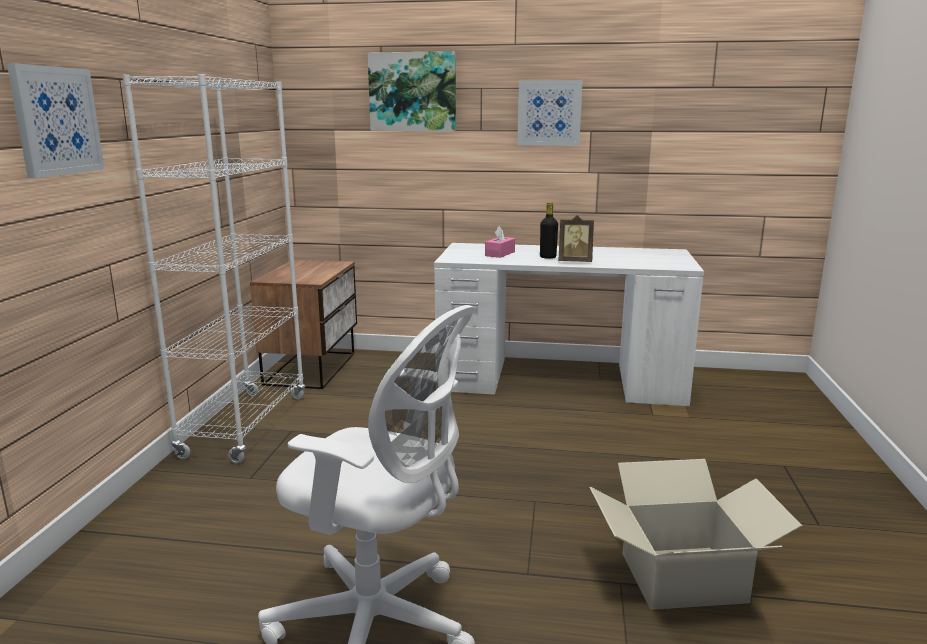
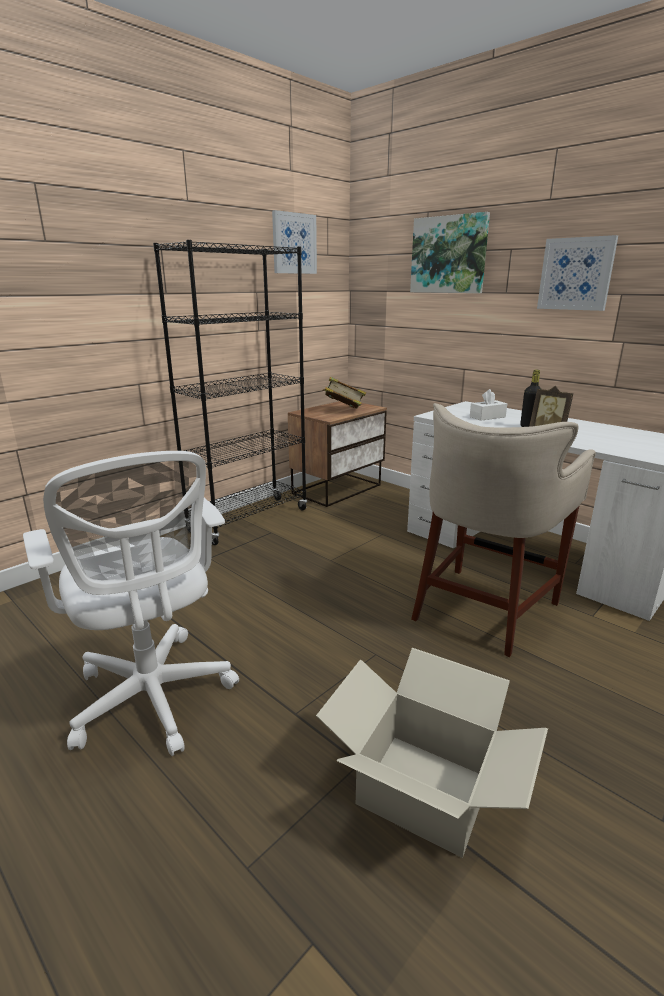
camera: 35 degrees right, 5 degrees up
picture [7,63,104,178] -> picture moved to [272,210,317,274]
white bookcase [122,74,306,464] -> black bookcase [153,240,307,545]
pink tissue box [485,226,515,258] -> white tissue box [470,389,507,421]
none -> book [322,377,366,409]
none -> beige stool [411,403,596,657]

